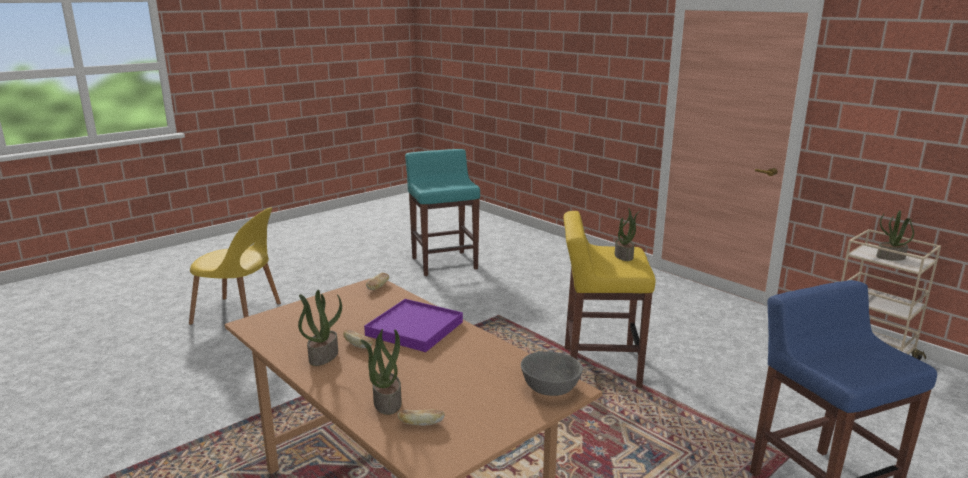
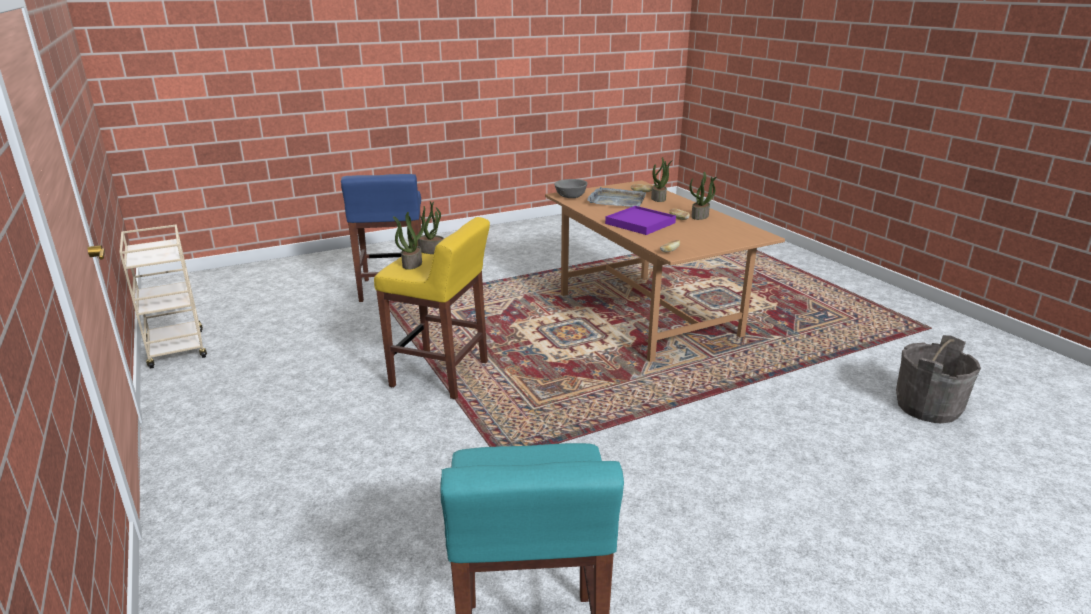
camera: 165 degrees left, 5 degrees up
yellow chair [189,207,281,325] -> none
potted plant [877,210,914,261] -> potted plant moved to [418,202,444,254]
none -> grey tray [587,187,646,207]
none -> grey bucket [896,335,981,423]

